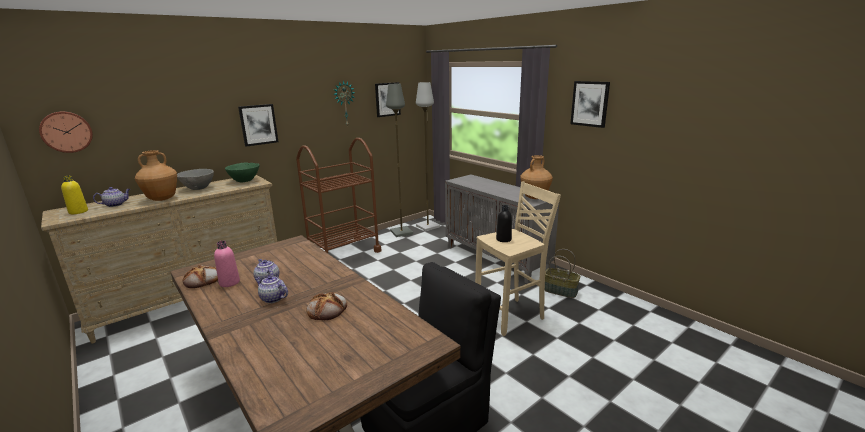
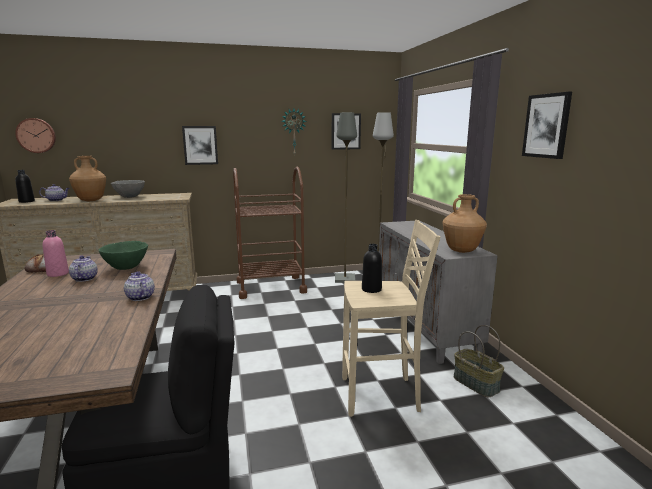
camera: 25 degrees right, 5 degrees down
yellow bottle [61,176,88,214] -> black bottle [15,170,35,203]
green bowl [225,162,259,182] -> green bowl moved to [99,241,148,270]
teapot [255,276,288,303] -> teapot moved to [124,271,155,301]
bread [306,292,347,320] -> none

